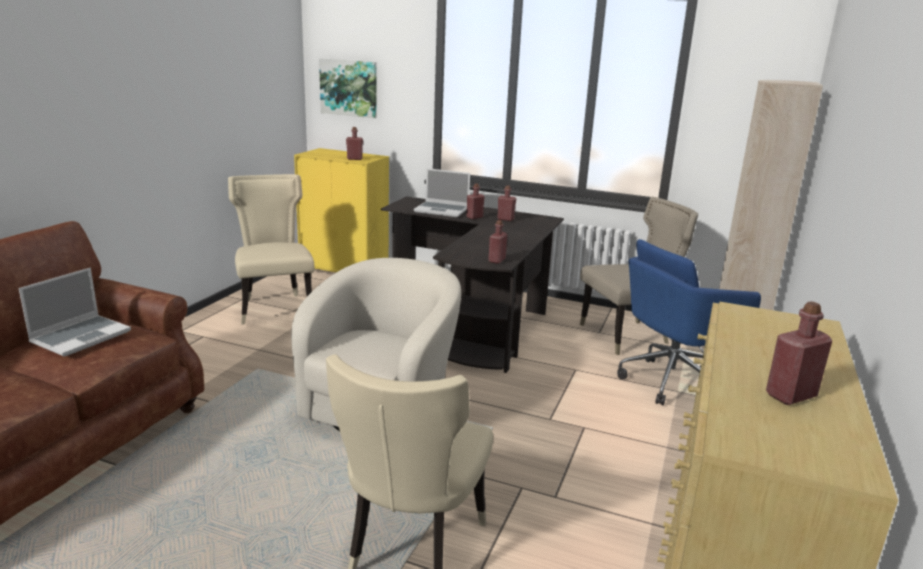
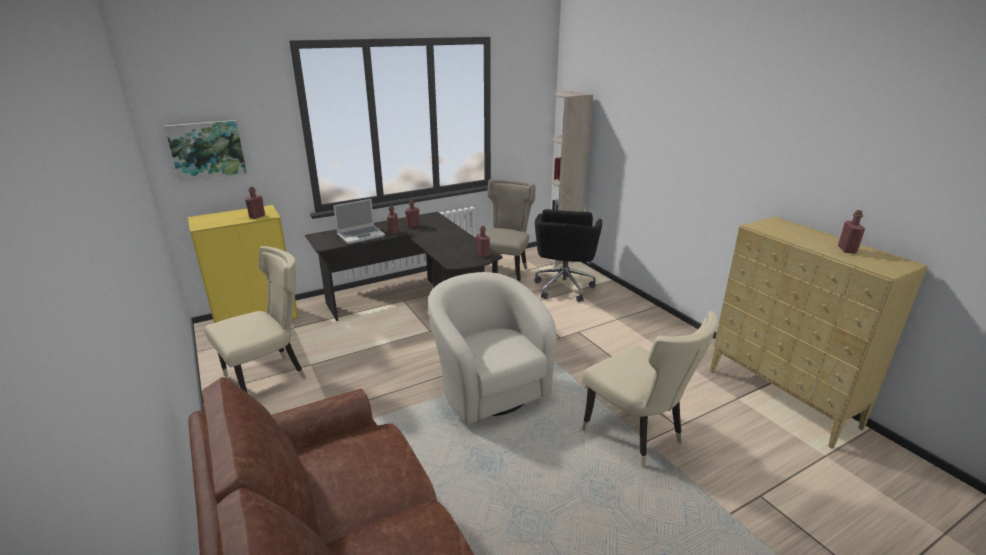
camera: 50 degrees left, 5 degrees up
laptop [19,268,131,357] -> none
beige chair [228,174,314,325] -> beige chair turned 120 degrees clockwise [205,246,306,392]
blue office chair [617,239,761,405] -> black office chair [534,209,602,302]

